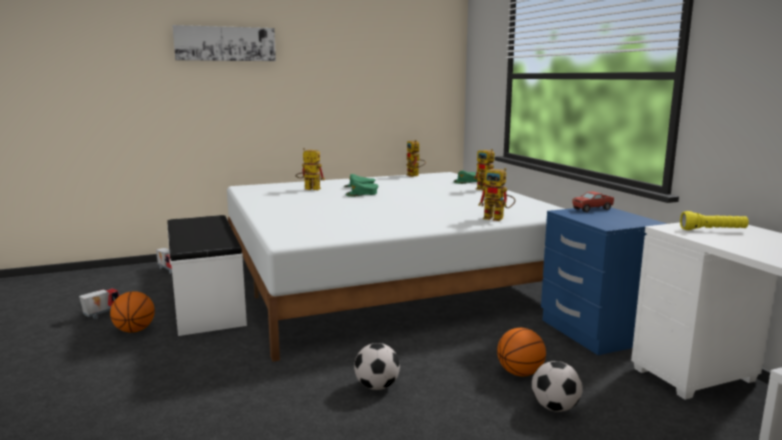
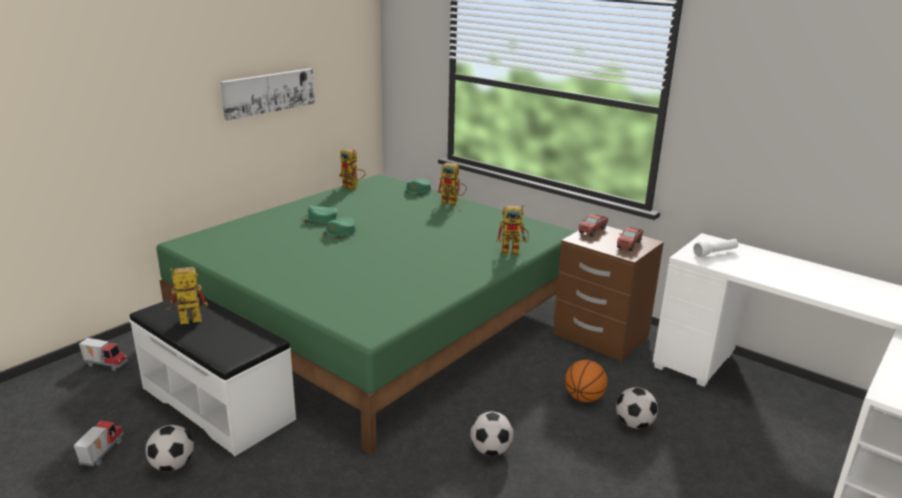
camera: 30 degrees left, 10 degrees up
basketball [110,291,155,333] -> football [146,425,194,472]
picture [172,25,276,61] -> picture moved to [220,68,315,120]
white bed [227,172,564,362] -> green bed [156,174,577,455]
toy robot [295,148,325,190] -> toy robot moved to [165,267,208,324]
blue nightstand [541,206,667,355] -> brown nightstand [554,226,664,361]
yellow flashlight [680,211,749,230] -> white flashlight [693,239,738,257]
none -> toy truck [617,227,643,251]

